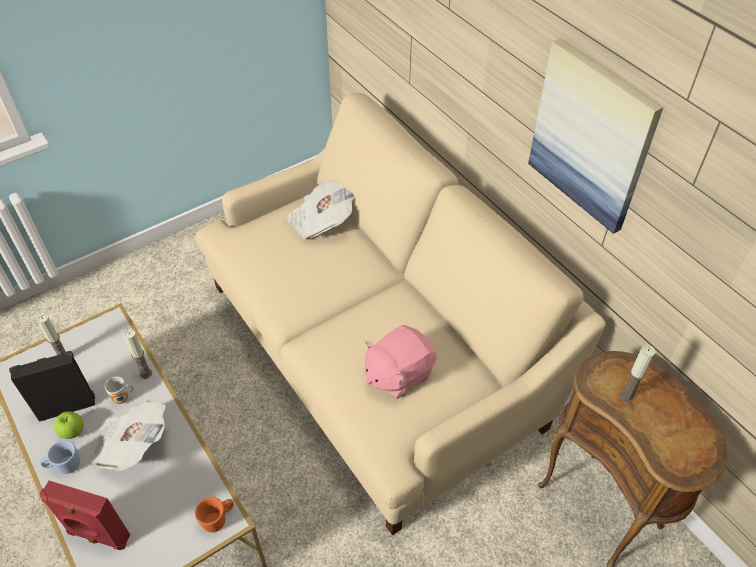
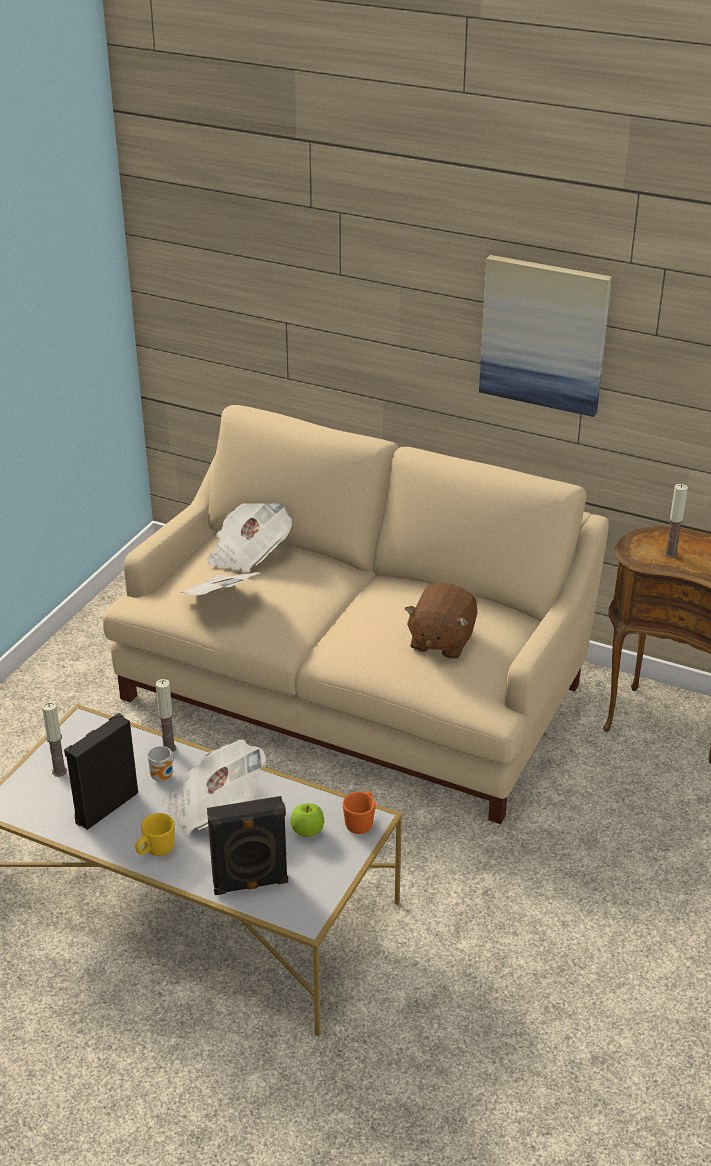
camera: 30 degrees left, 15 degrees down
red speaker [39,481,130,550] -> black speaker [207,796,288,895]
blue mug [40,440,80,474] -> yellow mug [135,813,175,856]
apple [54,411,83,439] -> apple moved to [291,803,324,837]
pink plush toy [365,325,437,399] -> brown plush toy [405,583,478,659]
none -> newspaper [179,572,261,596]

